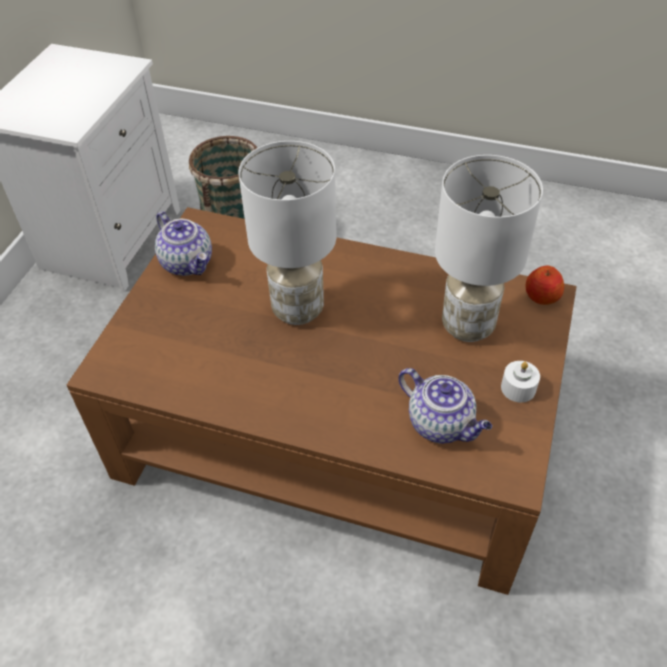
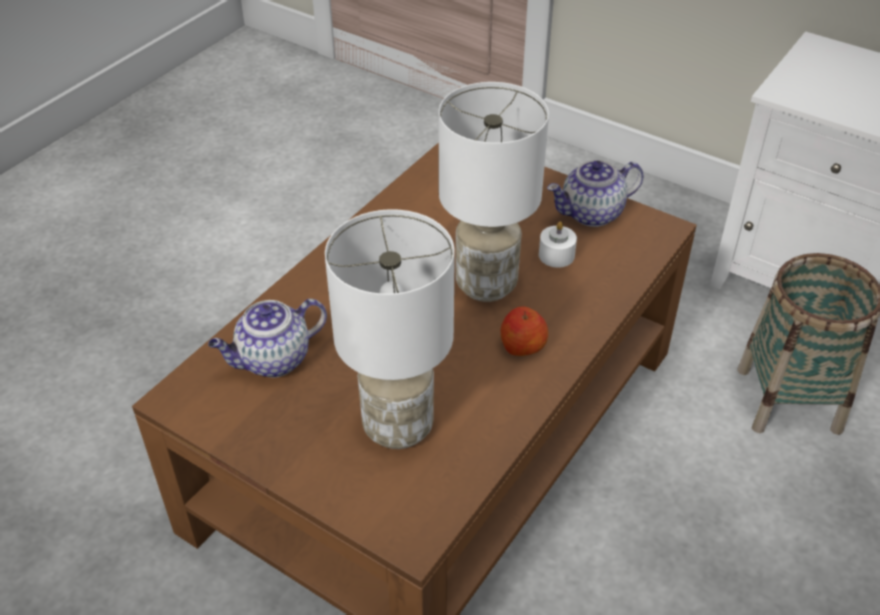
camera: 105 degrees right, 5 degrees down
white candle [501,361,540,402] -> white candle moved to [539,221,577,268]
apple [525,266,564,305] -> apple moved to [501,306,548,356]

